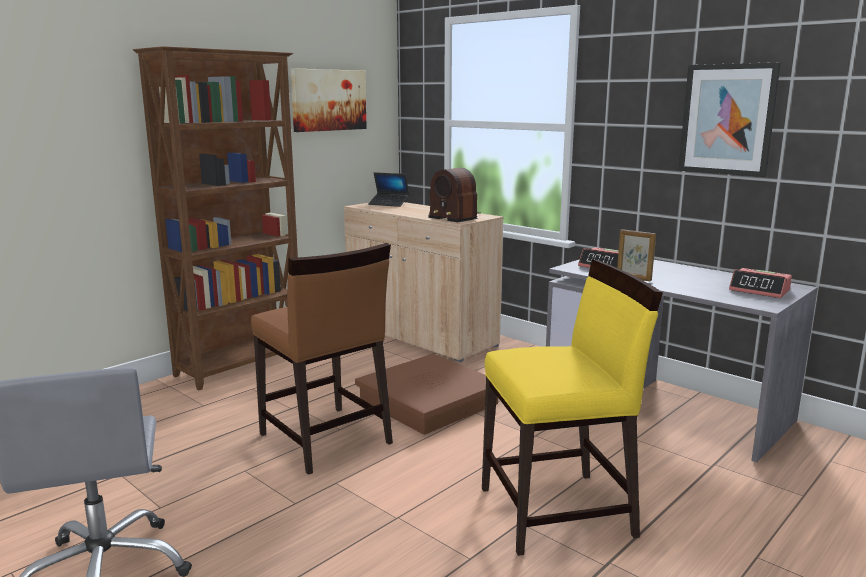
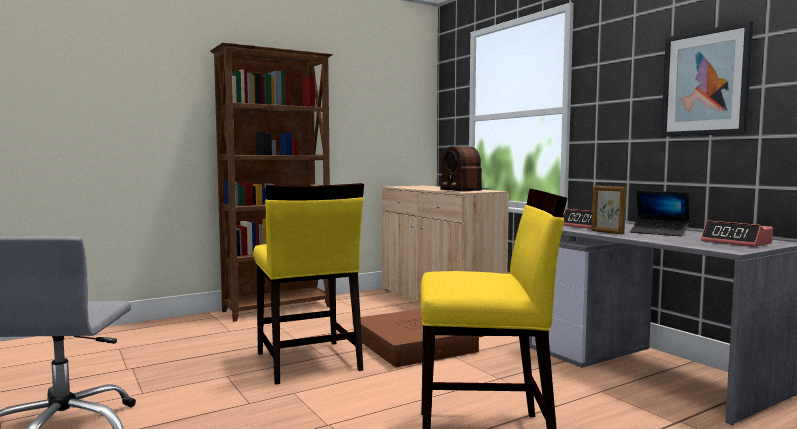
camera: 15 degrees right, 10 degrees down
brown chair [251,243,393,475] -> yellow chair [253,183,364,385]
picture [290,68,367,132] -> none
laptop [368,172,409,207] -> laptop moved to [630,191,689,237]

